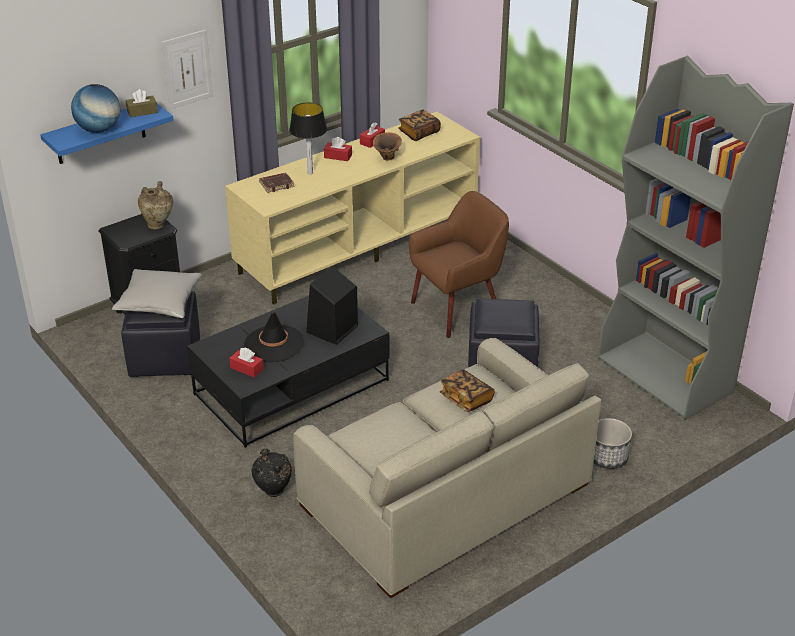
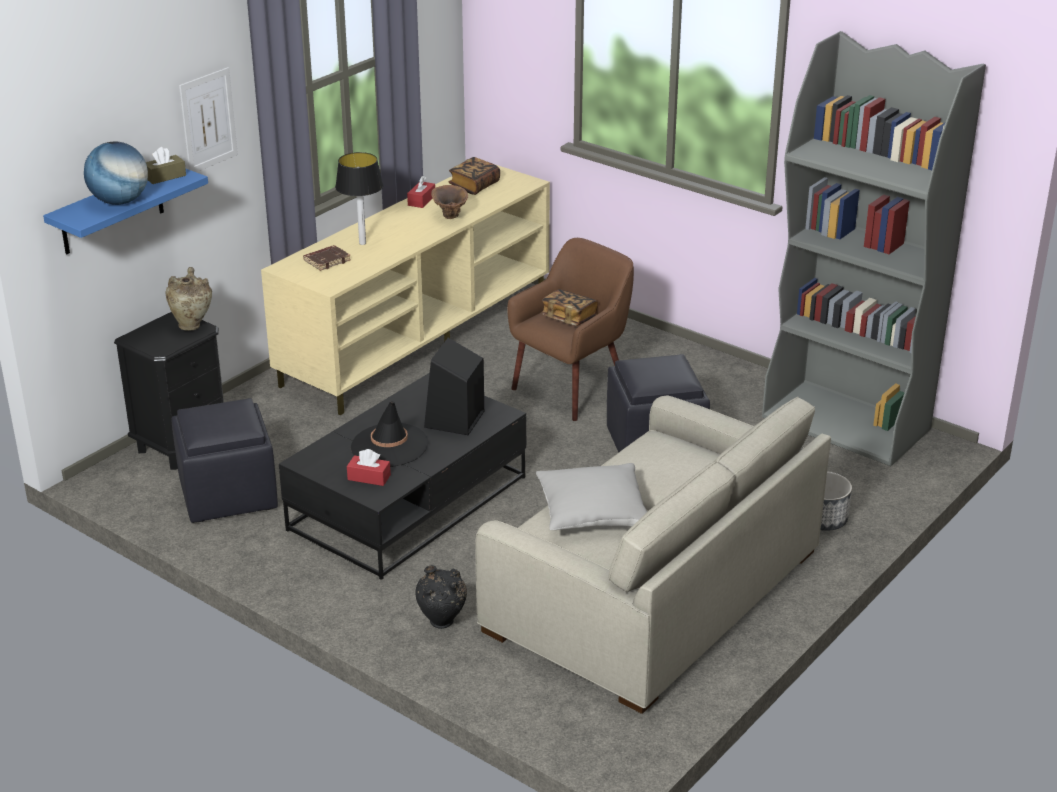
camera: 15 degrees left, 5 degrees down
grey pillow [112,269,202,318] -> grey pillow moved to [536,463,647,530]
red tissue box [324,137,352,161] -> none
book [440,370,495,412] -> book moved to [541,289,598,326]

